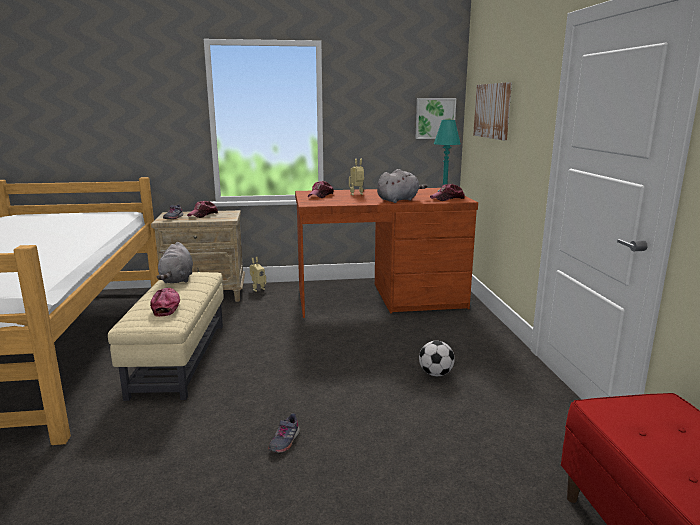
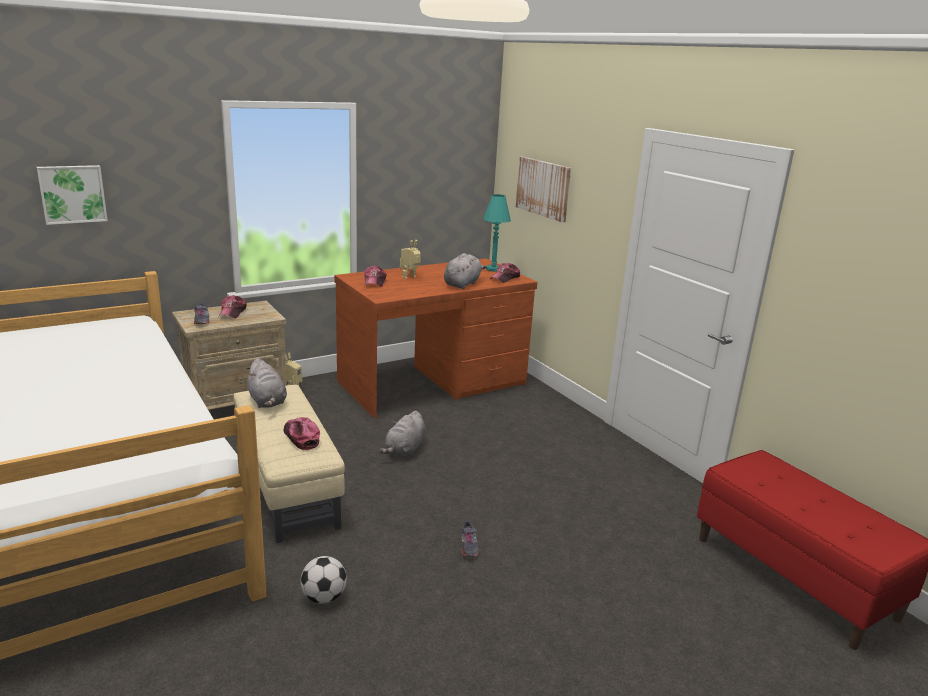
camera: 25 degrees left, 5 degrees up
picture [415,98,456,139] -> picture moved to [36,165,108,225]
football [419,341,455,376] -> football moved to [300,556,347,604]
none -> grey plush toy [379,410,426,458]

